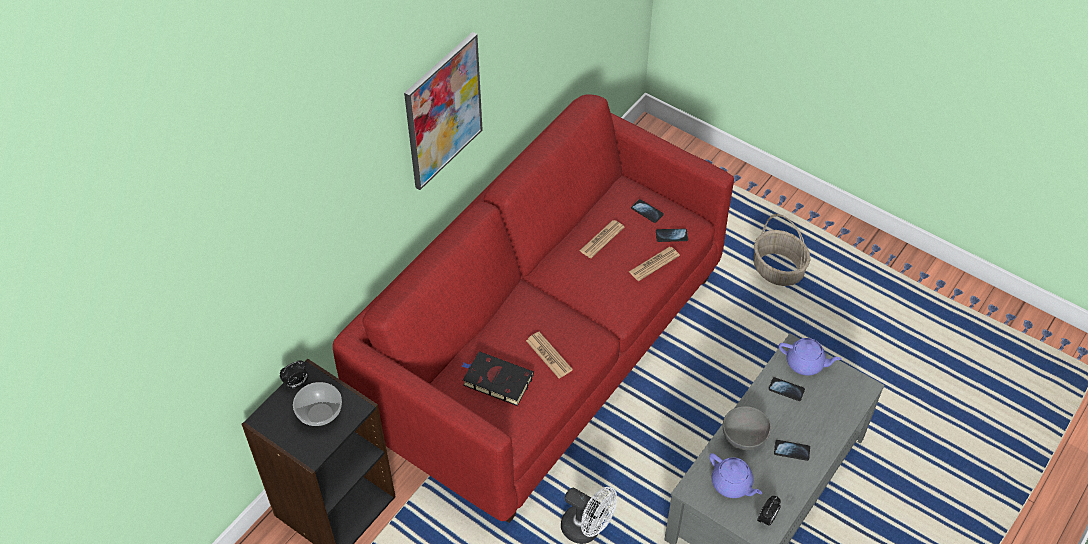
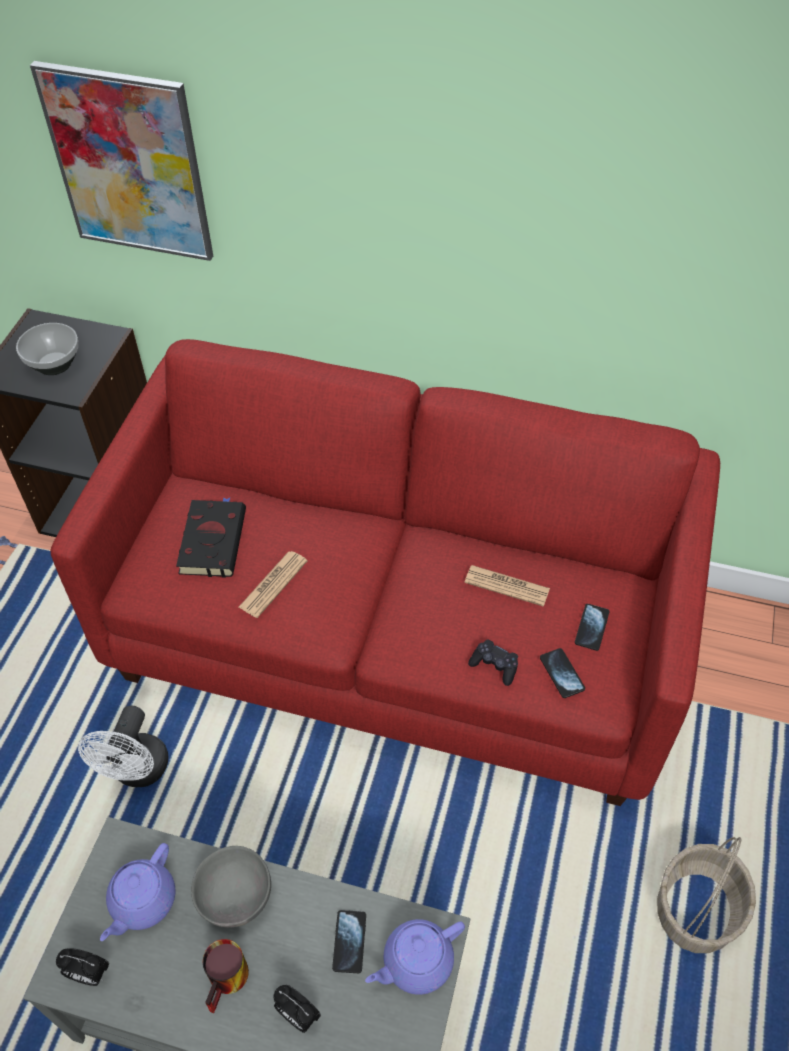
camera: 70 degrees right, 0 degrees up
alarm clock [280,360,308,389] -> alarm clock moved to [273,985,321,1033]
picture [404,32,483,190] -> picture moved to [30,61,213,261]
newspaper [629,247,680,281] -> black game controller [468,639,518,686]
phone [774,440,810,461] -> mug [203,939,249,1013]
purple teapot [779,338,842,376] -> purple teapot turned 60 degrees clockwise [365,919,465,995]

